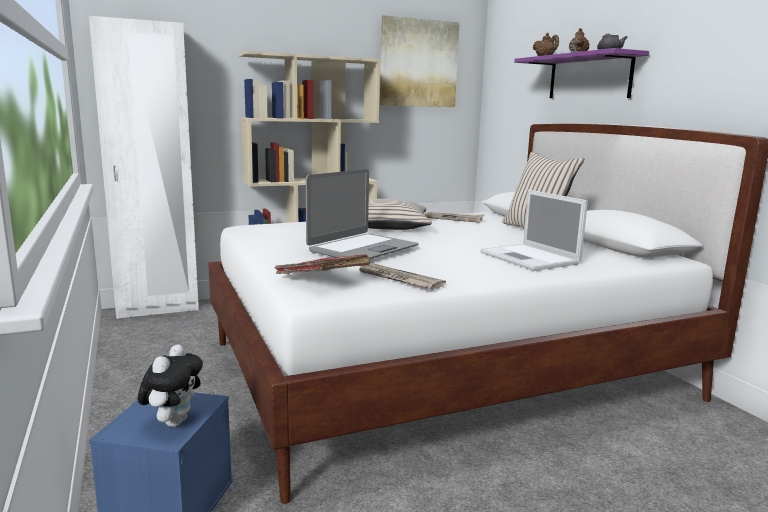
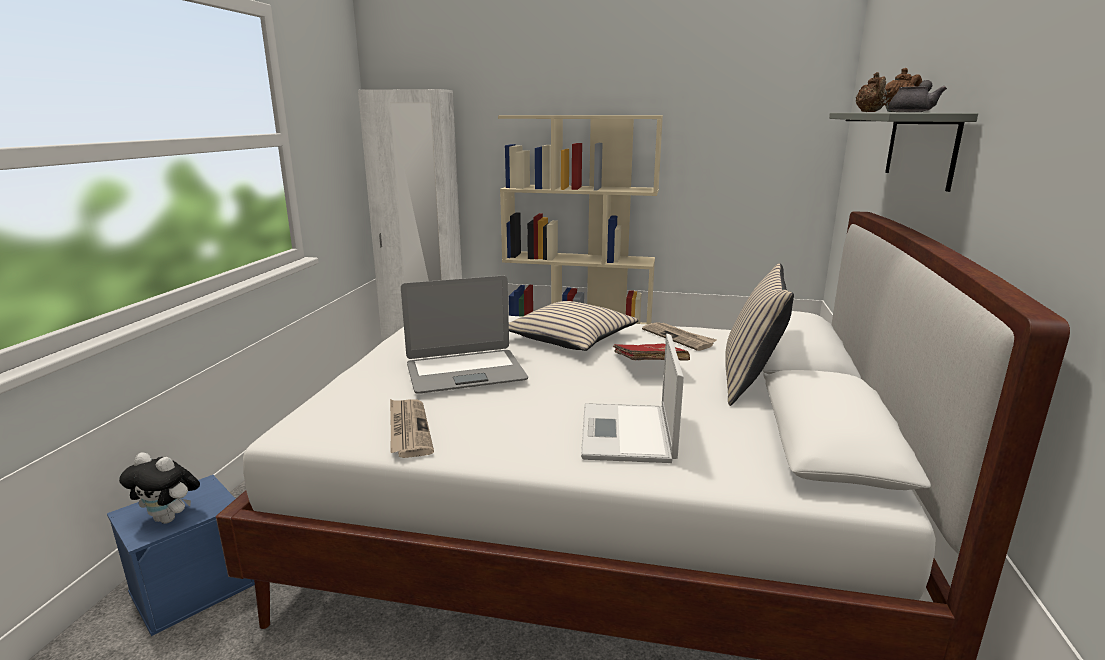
camera: 35 degrees right, 5 degrees up
plush toy [137,344,203,427] -> plush toy turned 60 degrees clockwise [119,452,200,524]
red book [274,255,370,274] -> red book moved to [613,343,690,361]
picture [380,15,460,107] -> none
purple shelf [514,48,649,98] -> grey shelf [829,113,978,192]

